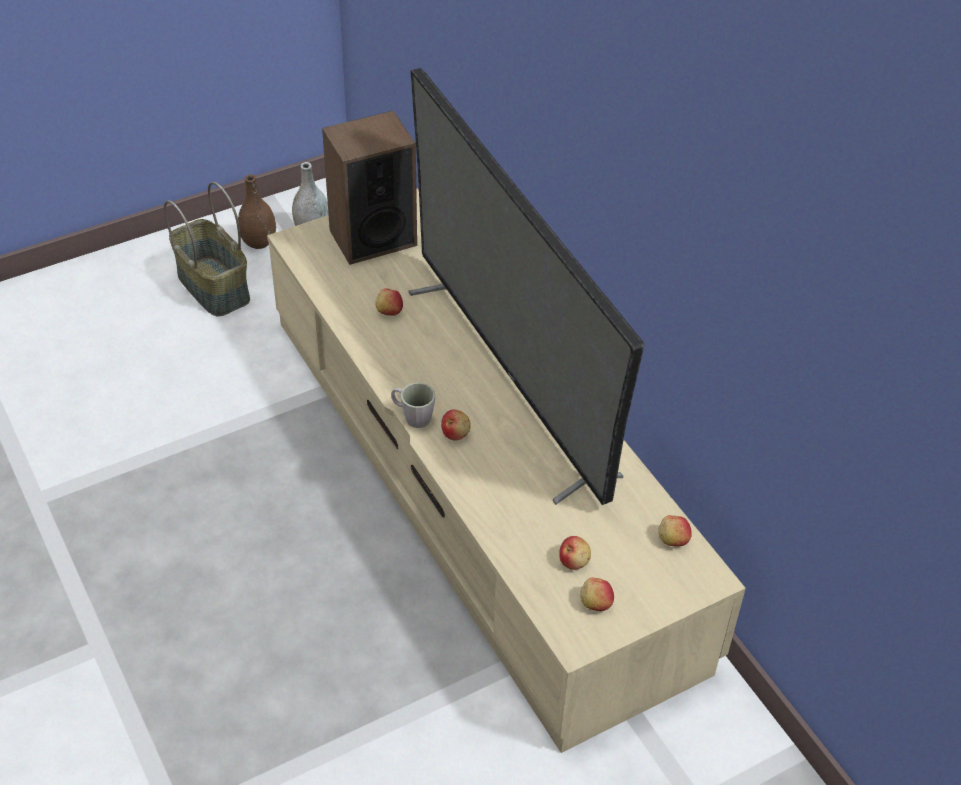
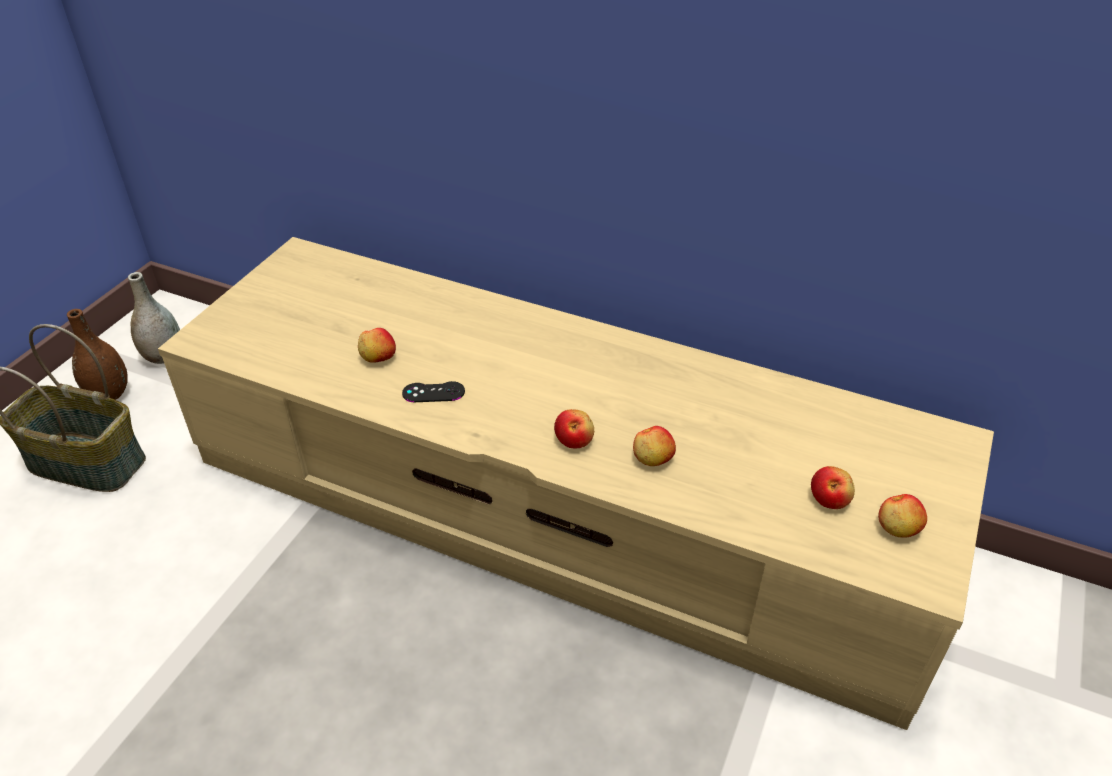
camera: 35 degrees left, 5 degrees down
speaker [322,111,417,265] -> none
grey mug [391,382,435,428] -> none
television [409,68,644,505] -> none
apple [658,515,692,547] -> apple moved to [633,426,676,466]
none -> black game controller [402,381,465,402]

